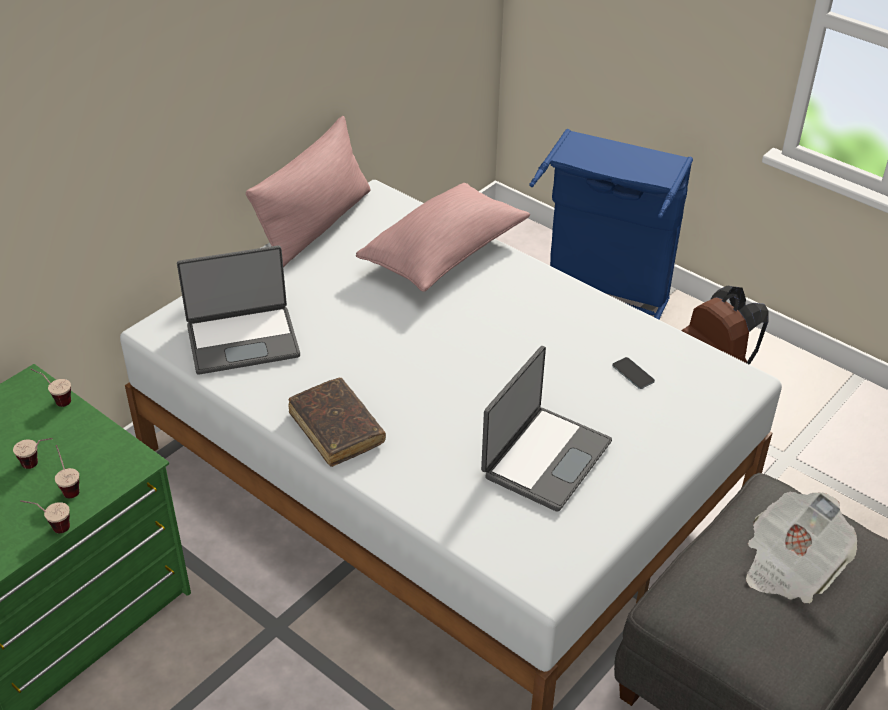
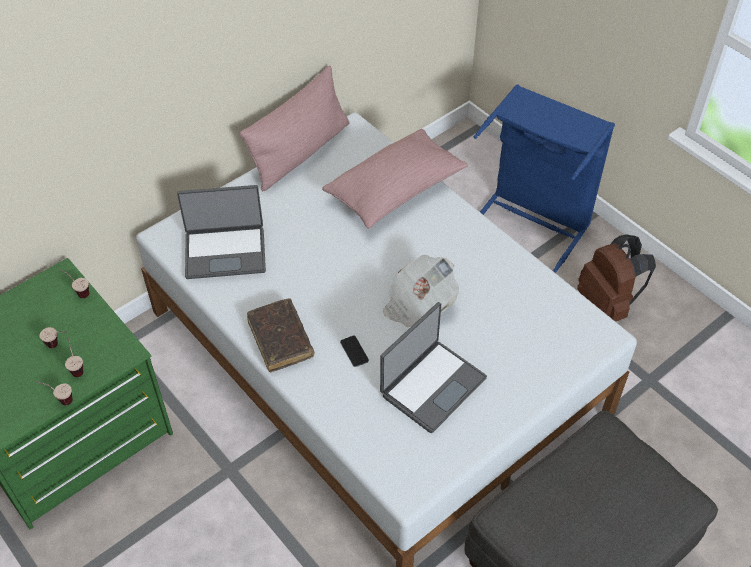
camera: 10 degrees right, 10 degrees up
phone [612,357,655,389] -> phone moved to [340,335,369,367]
newspaper [746,492,857,603] -> newspaper moved to [383,254,459,327]

